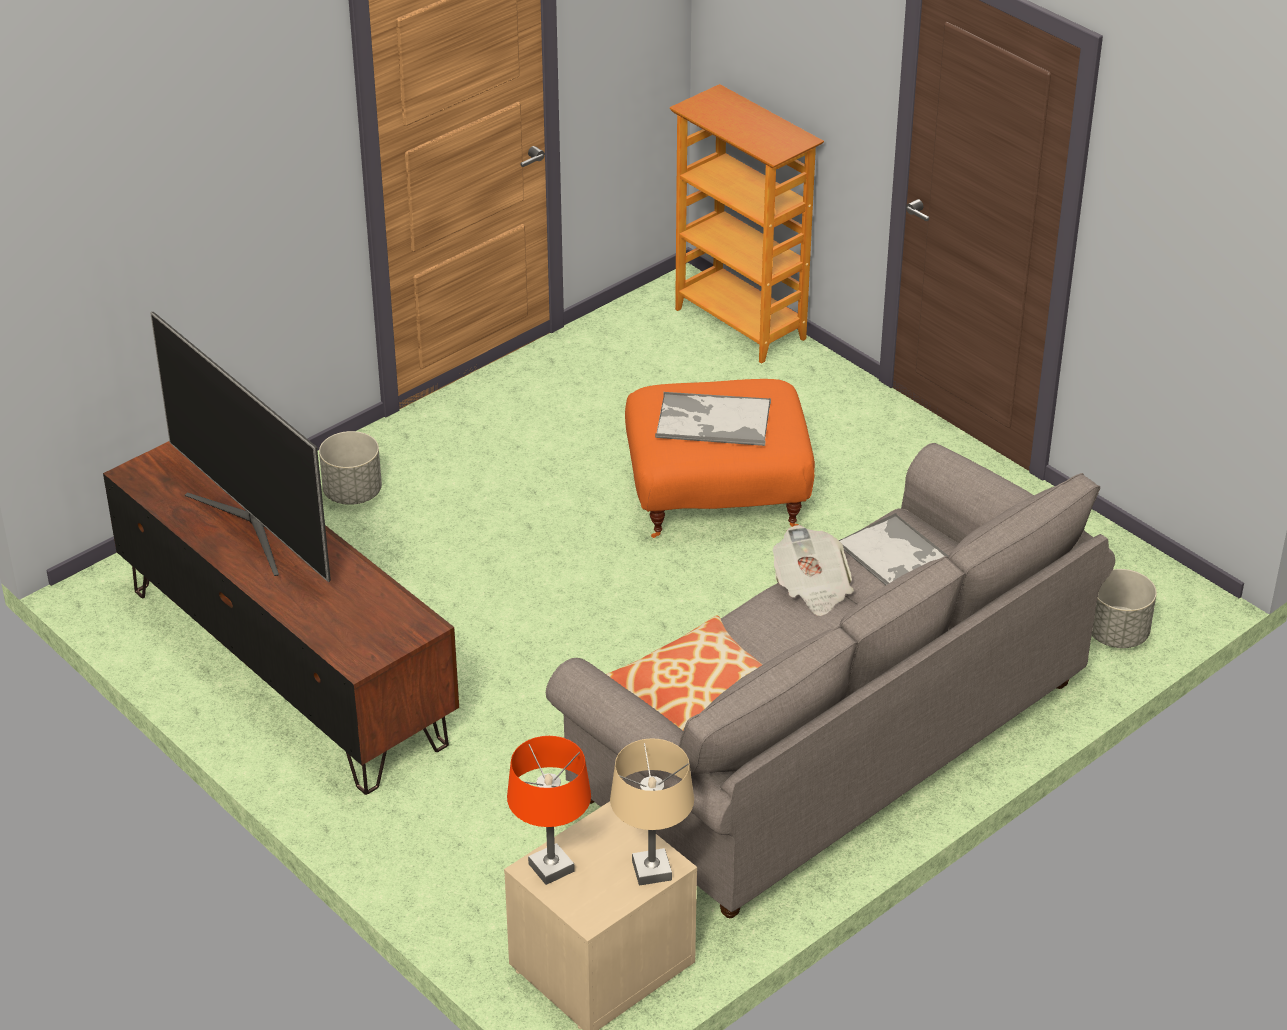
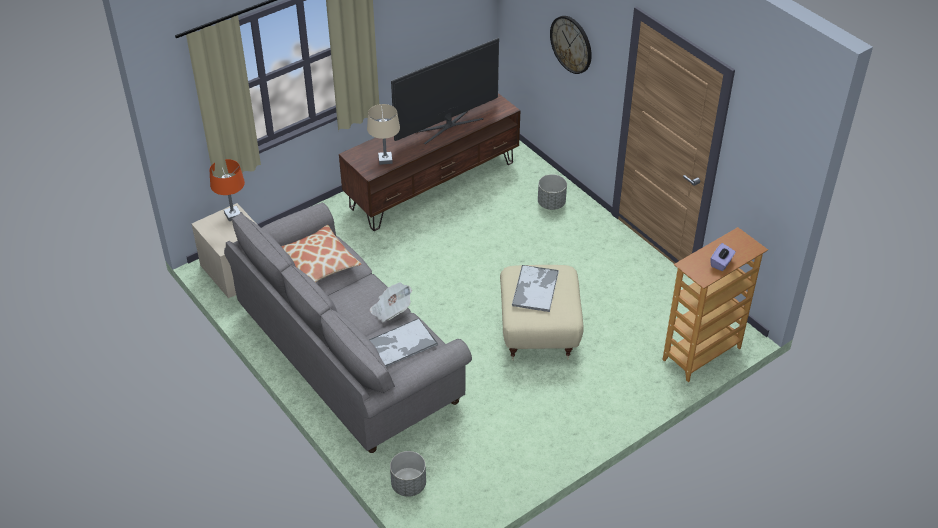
camera: 95 degrees right, 5 degrees up
beige table lamp [610,738,694,886] -> beige table lamp moved to [367,104,400,165]
orange ottoman [625,379,815,538] -> beige ottoman [500,265,584,361]
none -> wall clock [550,16,592,74]
none -> purple tissue box [710,243,736,271]

